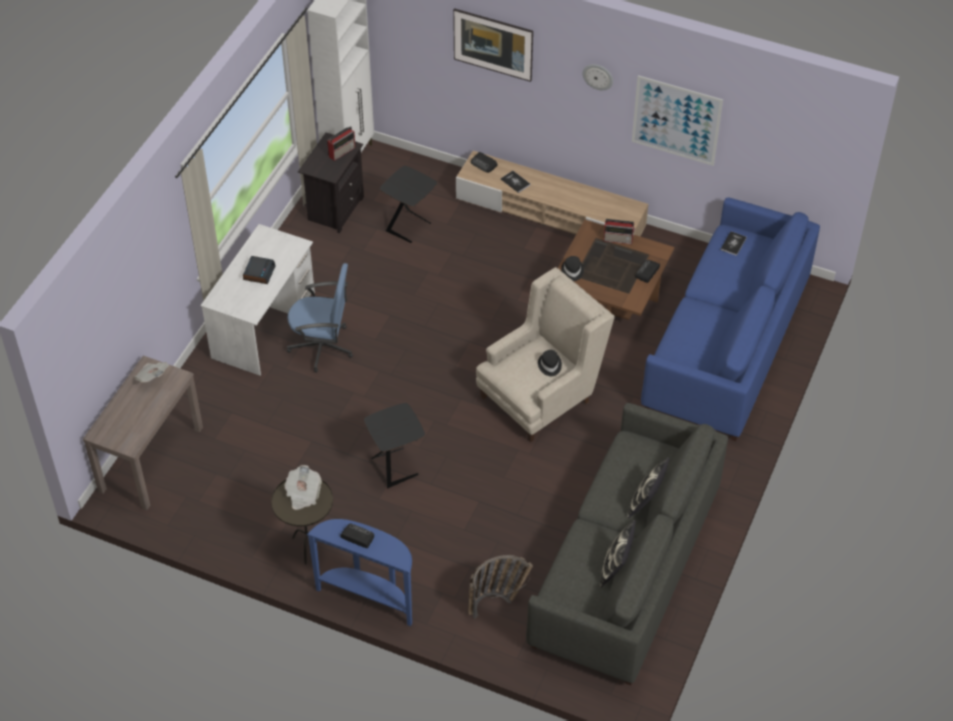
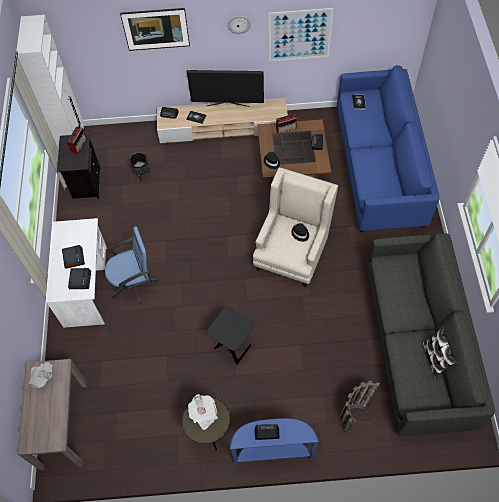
camera: 25 degrees left, 10 degrees up
black side table [380,166,437,243] -> black planter [129,152,150,181]
pillow [627,458,669,518] -> none
none -> alarm clock [68,268,91,289]
none -> television [187,70,264,107]

